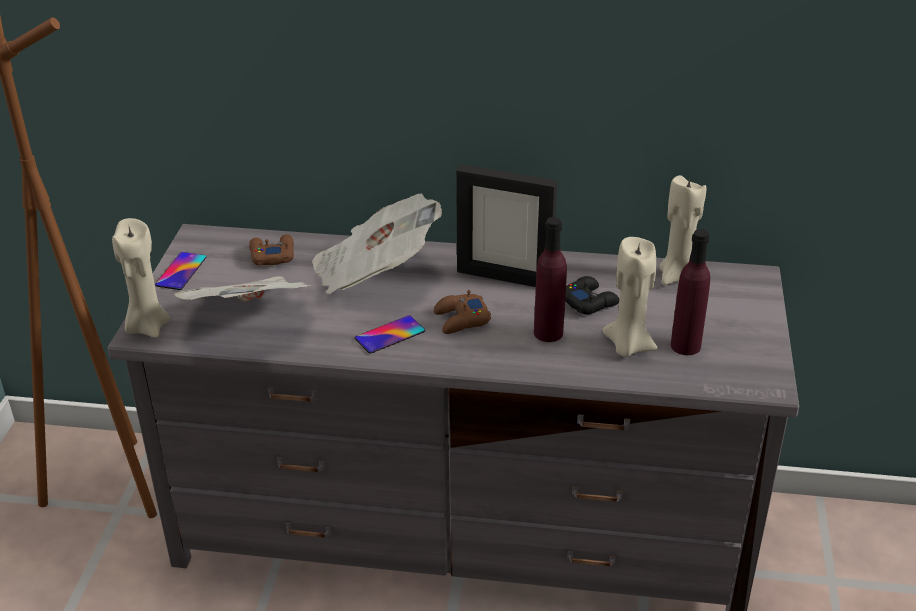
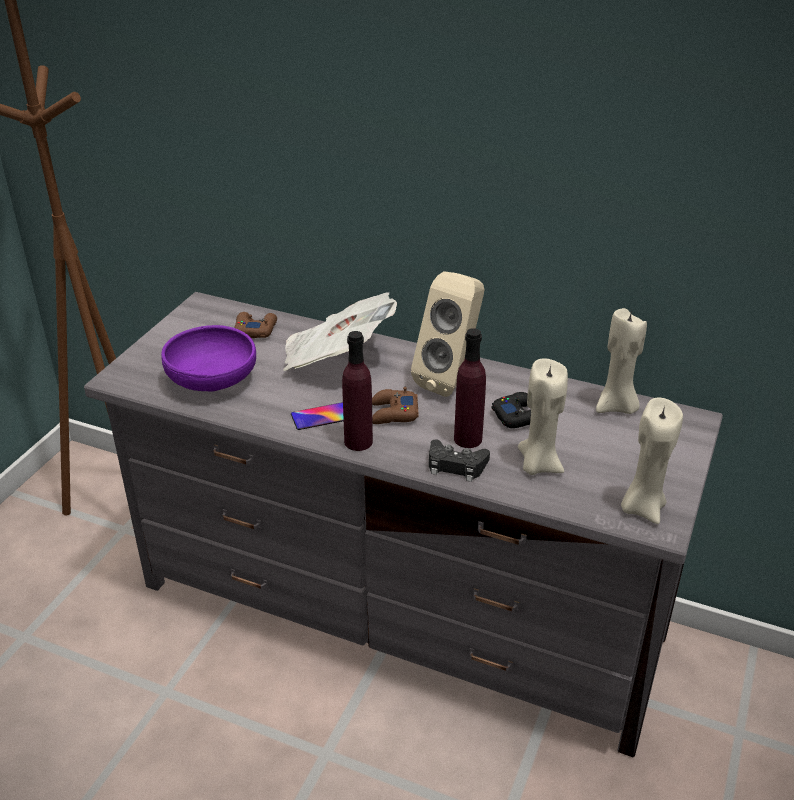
camera: 15 degrees right, 0 degrees up
beige candle [112,218,170,338] -> beige candle moved to [621,398,683,524]
phone [155,252,206,290] -> none
newspaper [175,276,313,302] -> purple bowl [161,325,256,392]
picture frame [456,164,558,287] -> beige speaker [411,271,485,397]
purple bottle [671,229,710,355] -> purple bottle moved to [342,331,373,451]
none -> black game controller [429,439,490,482]

